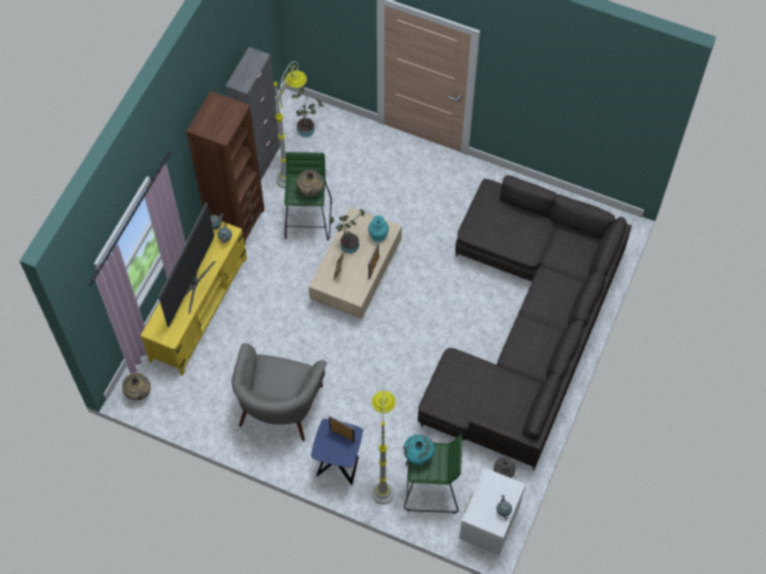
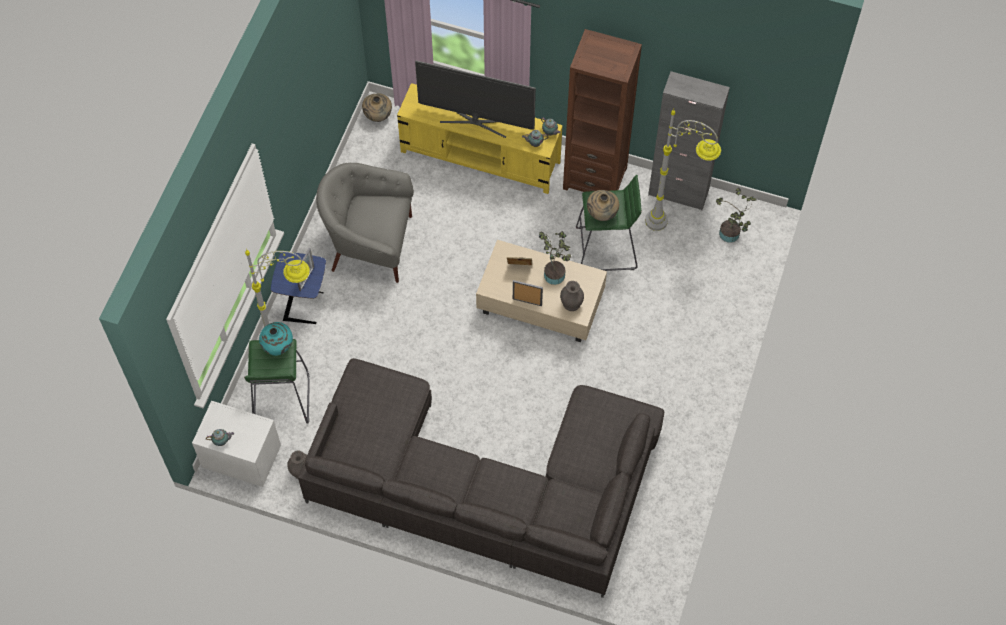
camera: 85 degrees right, 0 degrees up
turquoise vase [368,215,389,242] -> grey vase [560,281,584,311]

